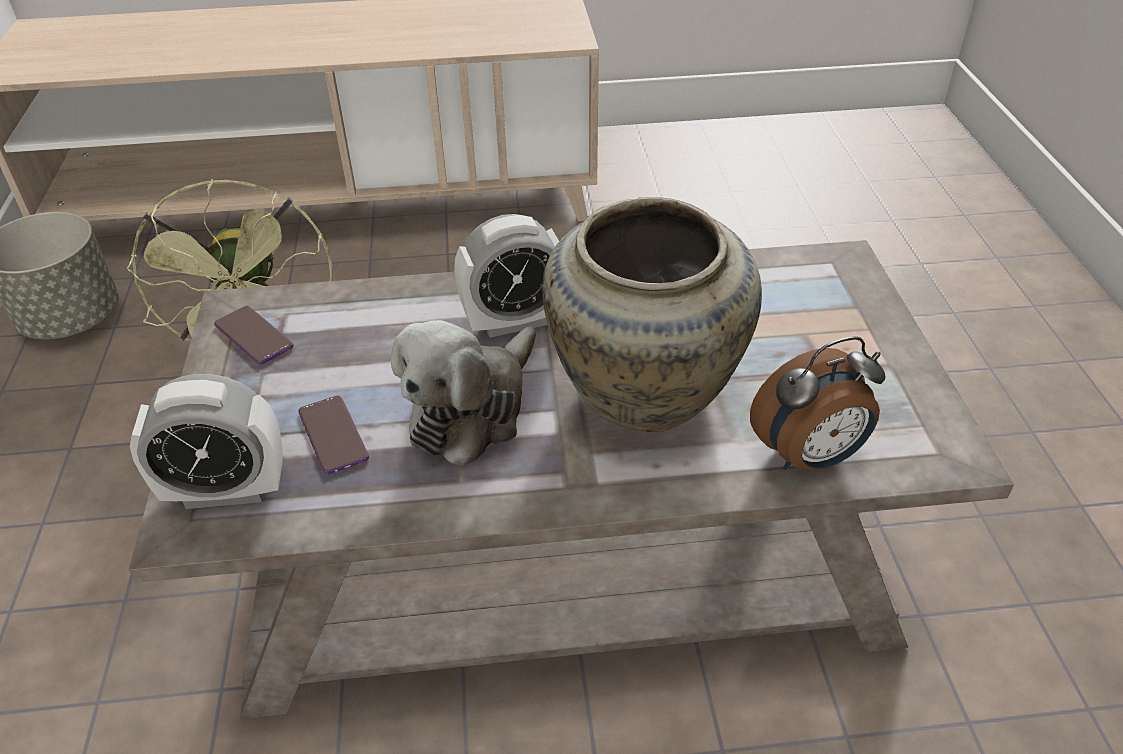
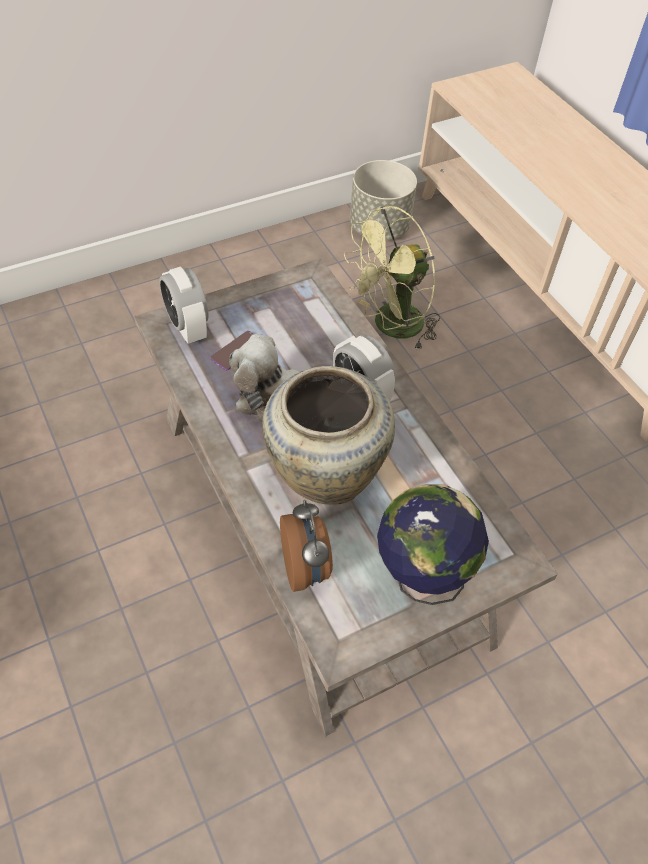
camera: 65 degrees right, 10 degrees up
phone [214,306,294,365] -> none
alarm clock [750,336,886,471] -> alarm clock turned 150 degrees counterclockwise [280,500,333,592]
none -> globe [377,484,489,605]

